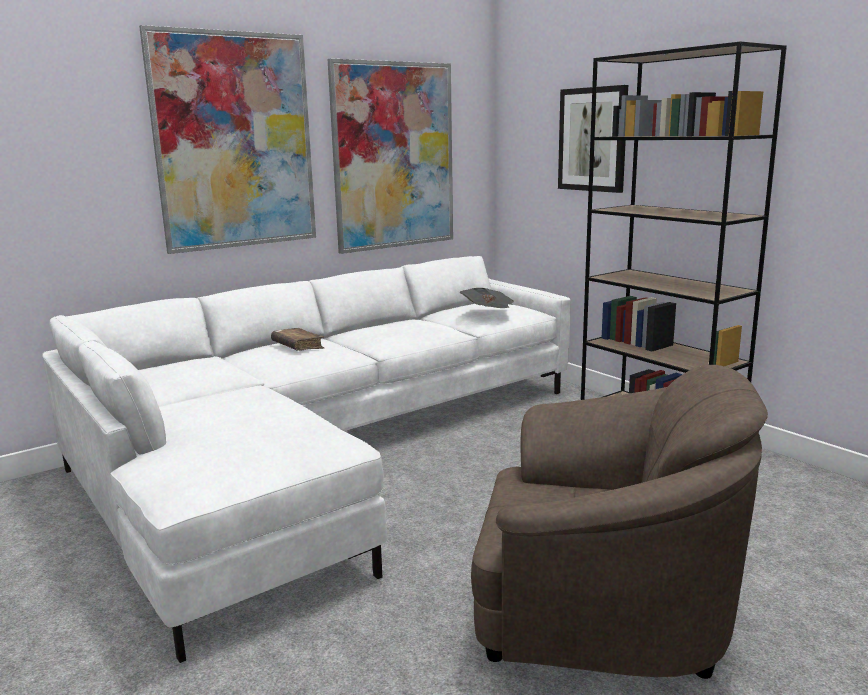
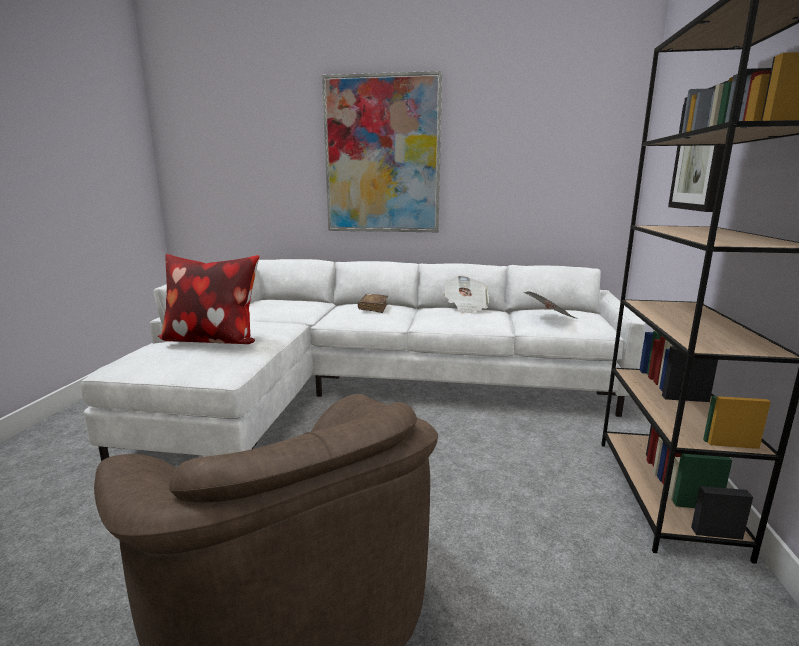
camera: 45 degrees right, 0 degrees up
picture [328,58,453,254] -> none
none -> pillow [158,254,260,344]
none -> newspaper [443,276,489,313]

